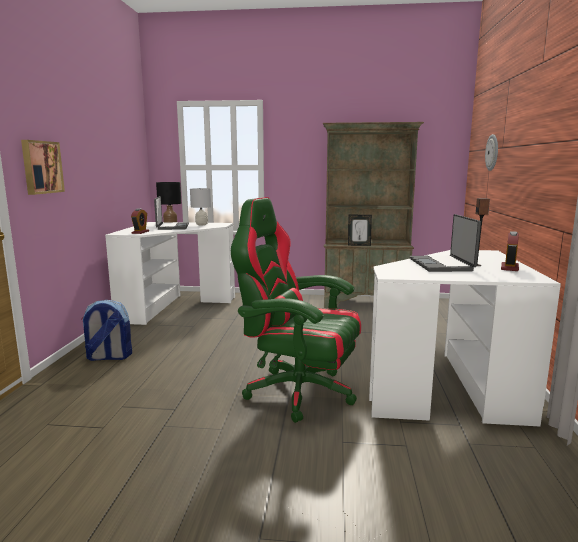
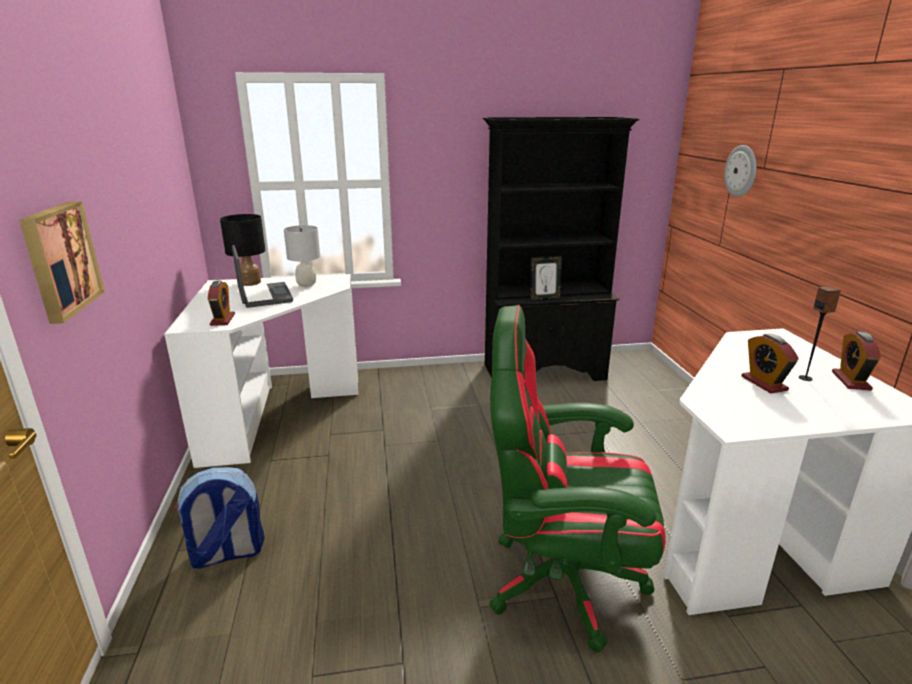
camera: 15 degrees left, 10 degrees up
green bookcase [323,122,424,308] -> black bookcase [483,117,639,381]
laptop [410,214,481,272] -> alarm clock [741,334,799,394]

